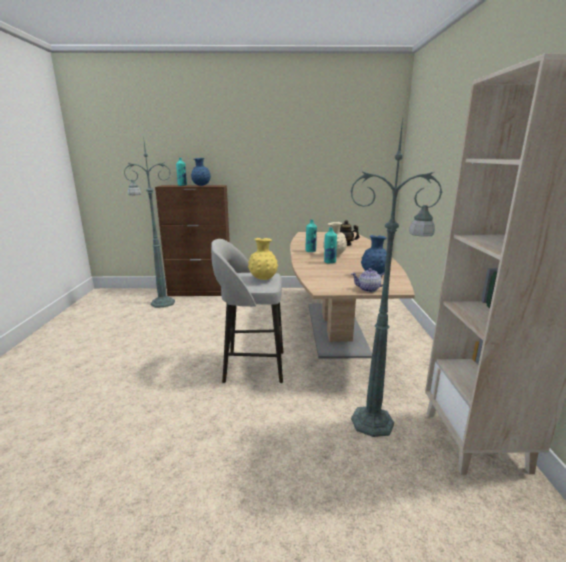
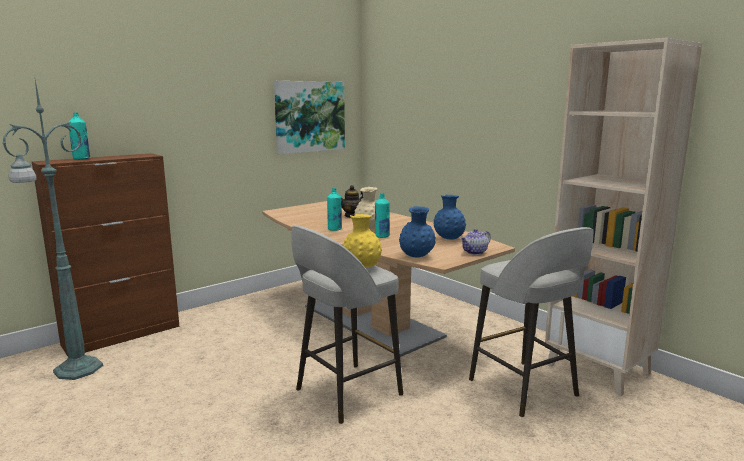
camera: 40 degrees left, 5 degrees down
blue vase [191,158,211,186] -> blue vase moved to [399,206,436,258]
green floor lamp [350,118,443,437] -> grey stool [469,227,594,417]
none -> picture [274,81,345,154]

